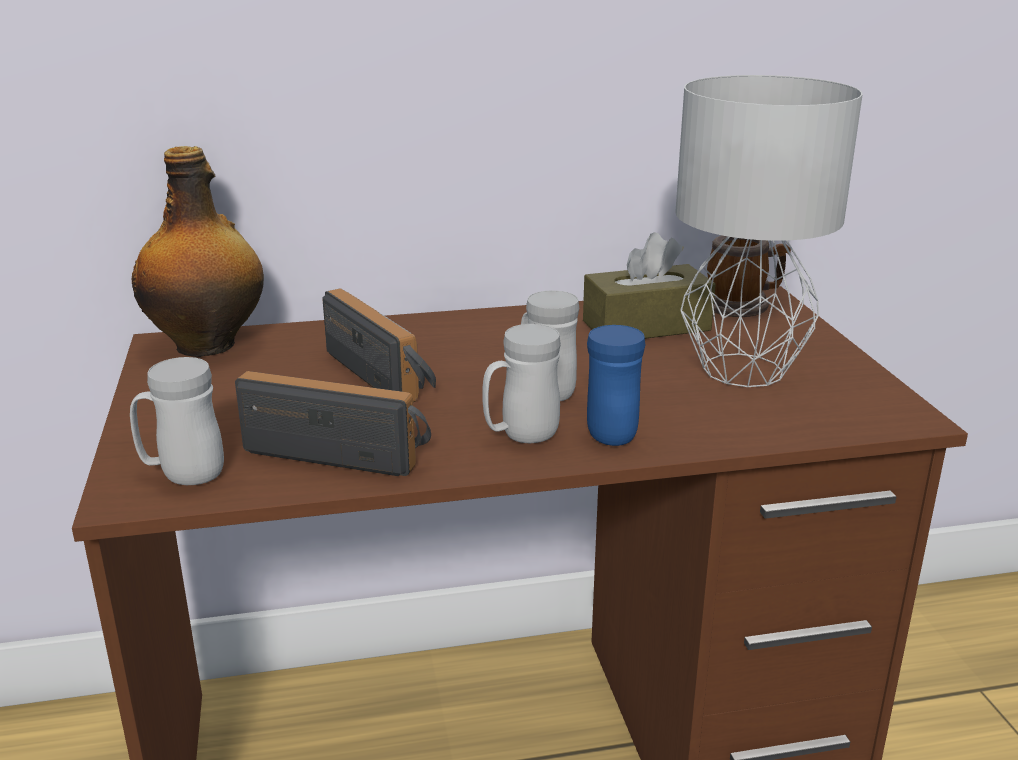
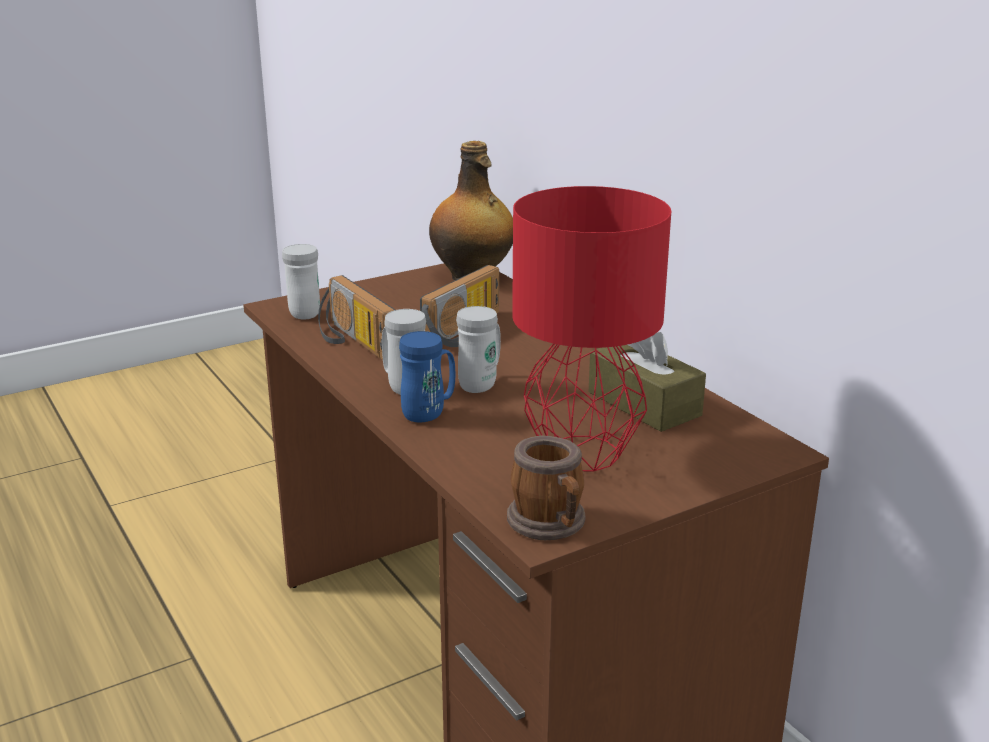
camera: 70 degrees right, 0 degrees up
radio [235,371,431,476] -> radio turned 150 degrees clockwise [318,275,395,360]
grey table lamp [675,75,863,387] -> red table lamp [512,186,671,471]
mug [707,235,791,317] -> mug moved to [507,436,585,540]

